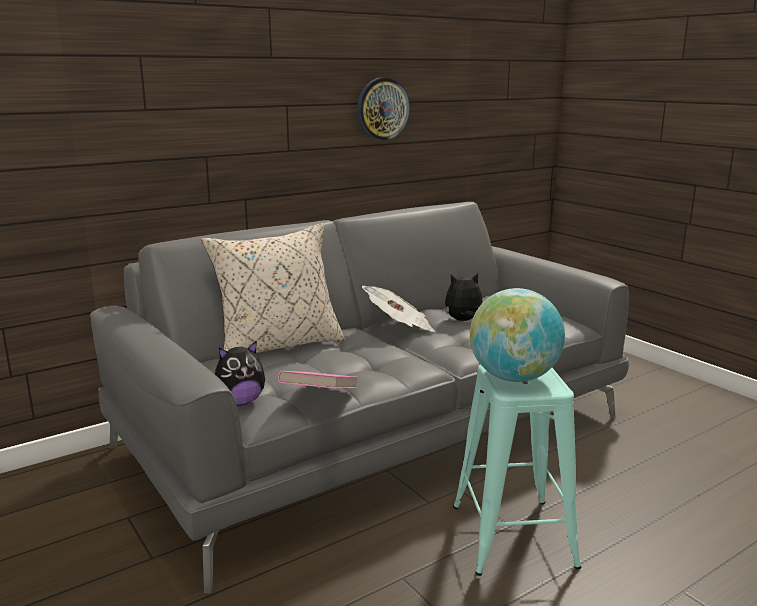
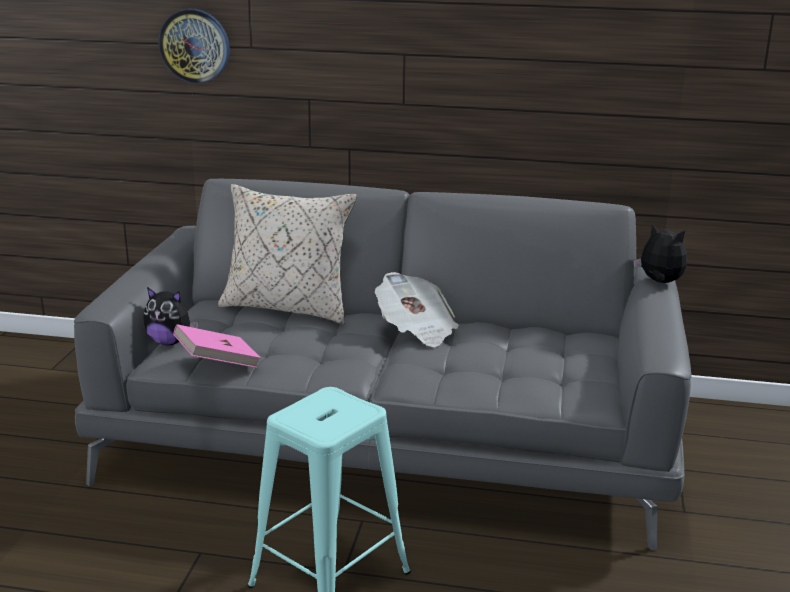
camera: 45 degrees right, 5 degrees up
wall clock [357,77,410,141] -> wall clock moved to [158,9,230,83]
plush toy [445,273,483,321] -> plush toy moved to [633,223,687,283]
globe [470,288,565,382] -> none

